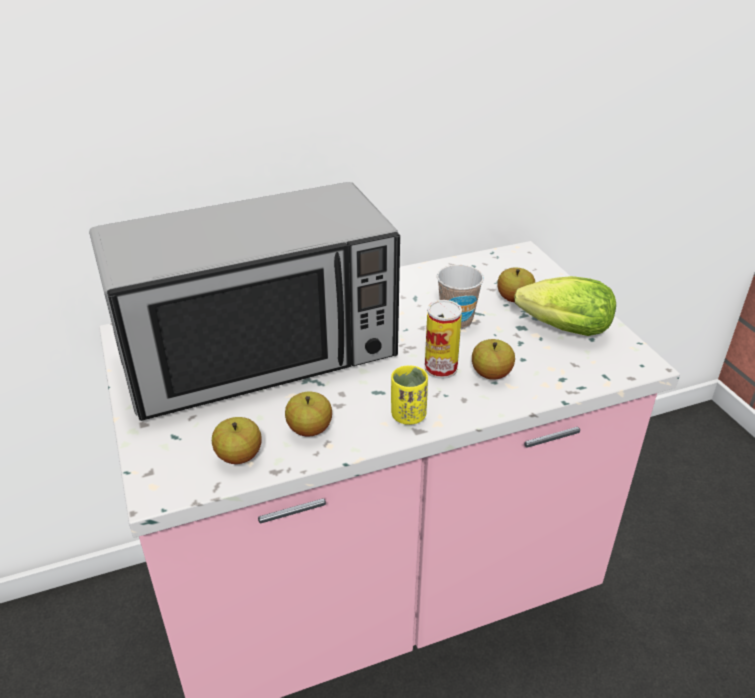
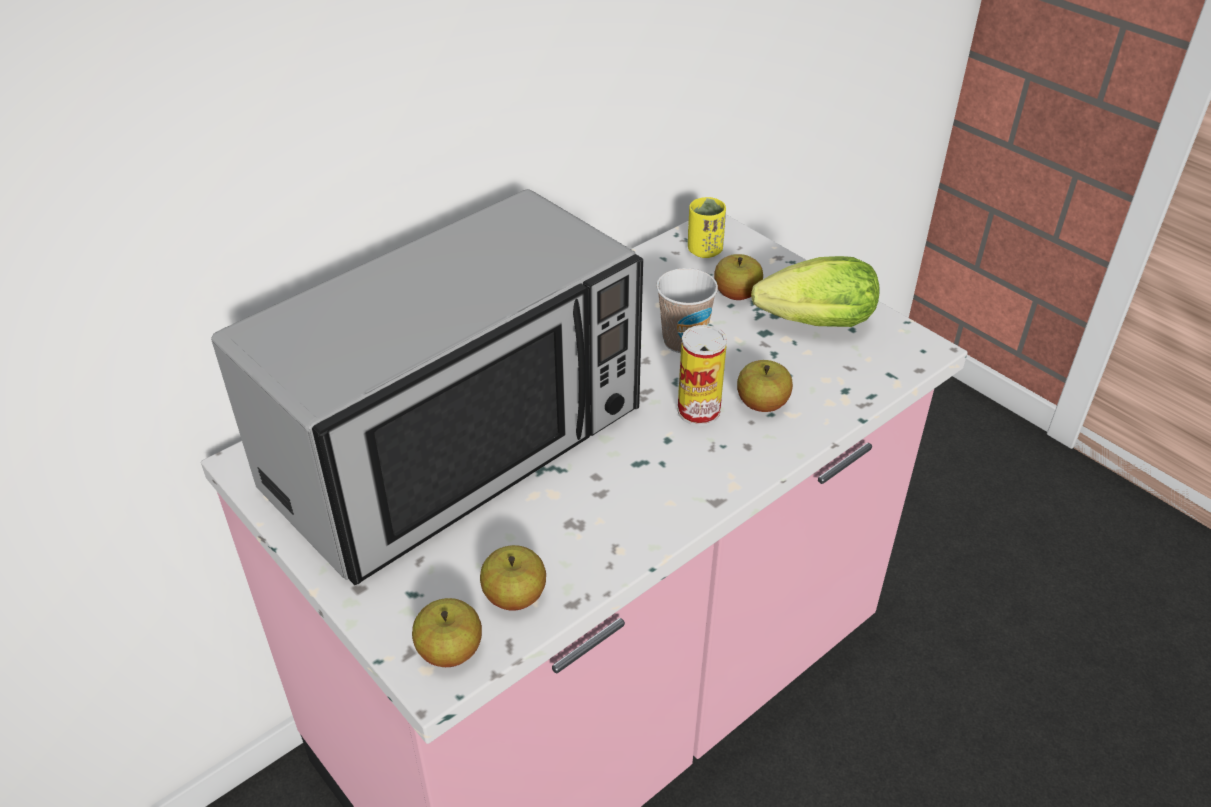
camera: 20 degrees left, 5 degrees up
apple [285,392,332,436] -> apple moved to [412,598,482,667]
yellow cup [391,365,428,425] -> yellow cup moved to [688,197,726,258]

